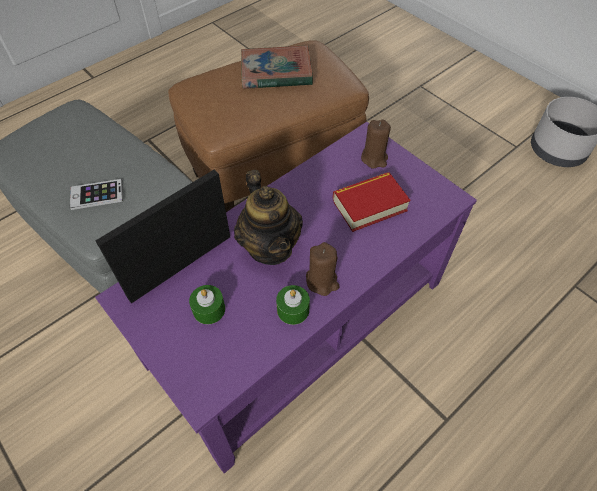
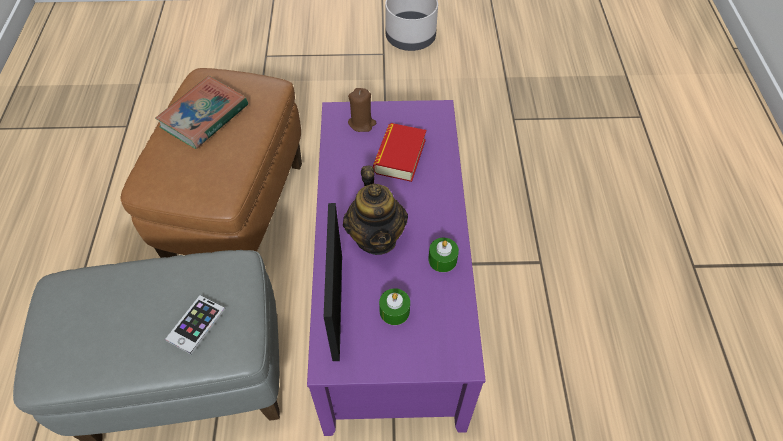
camera: 50 degrees left, 0 degrees up
teapot [234,170,303,265] -> teapot turned 60 degrees clockwise [343,165,408,255]
brown candle [306,242,339,296] -> none

